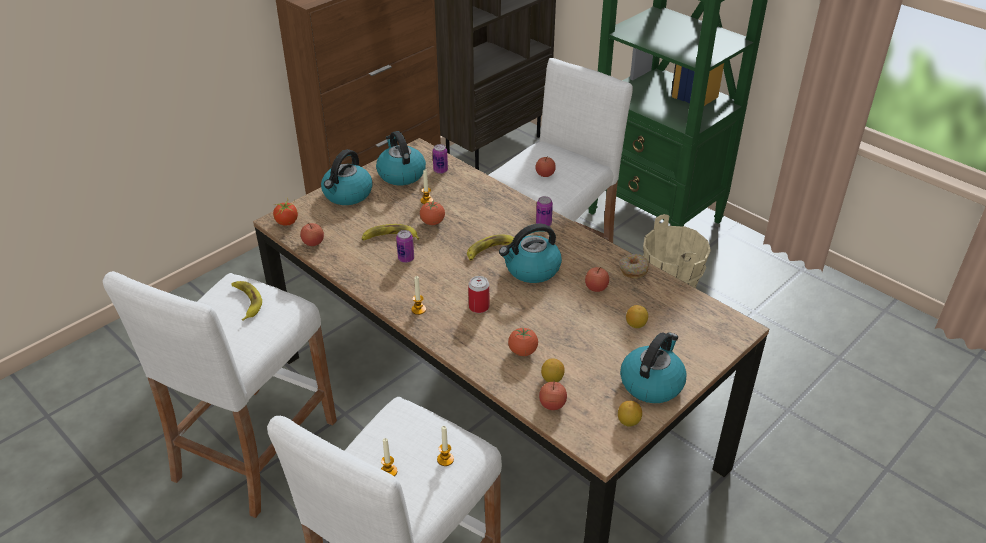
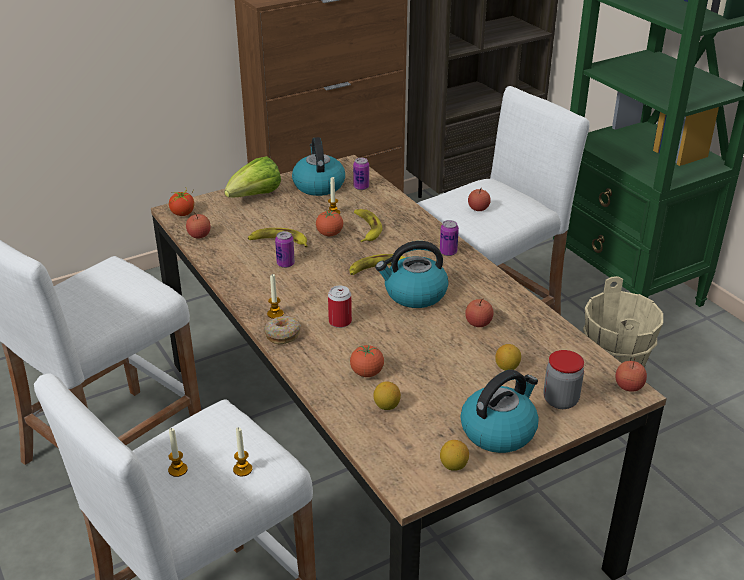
camera: 15 degrees right, 5 degrees down
banana [231,281,262,321] -> banana moved to [354,209,382,242]
kettle [321,149,373,205] -> lettuce [224,156,281,198]
apple [539,380,567,410] -> apple moved to [615,358,647,392]
donut [619,254,649,279] -> donut moved to [264,316,301,345]
none -> jar [544,350,584,409]

